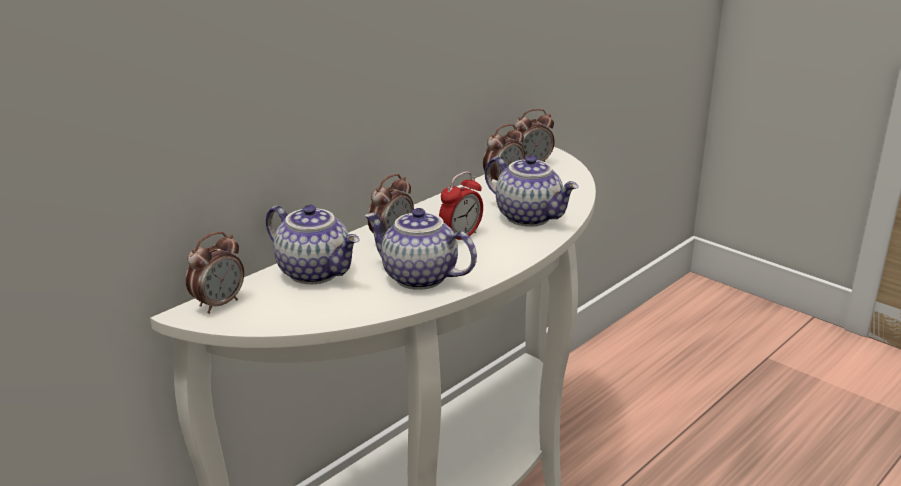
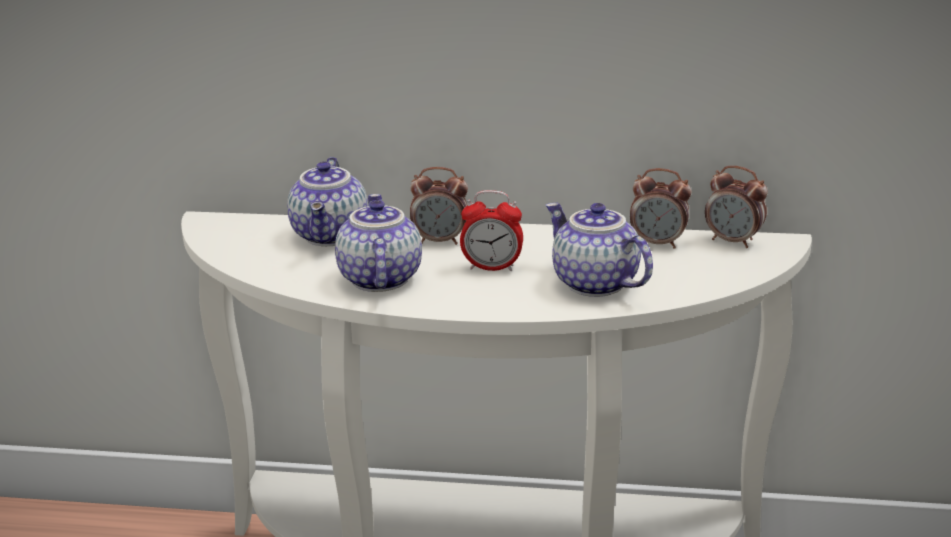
camera: 55 degrees right, 0 degrees up
alarm clock [186,231,244,314] -> none
teapot [485,155,578,227] -> teapot turned 135 degrees clockwise [546,202,653,297]

